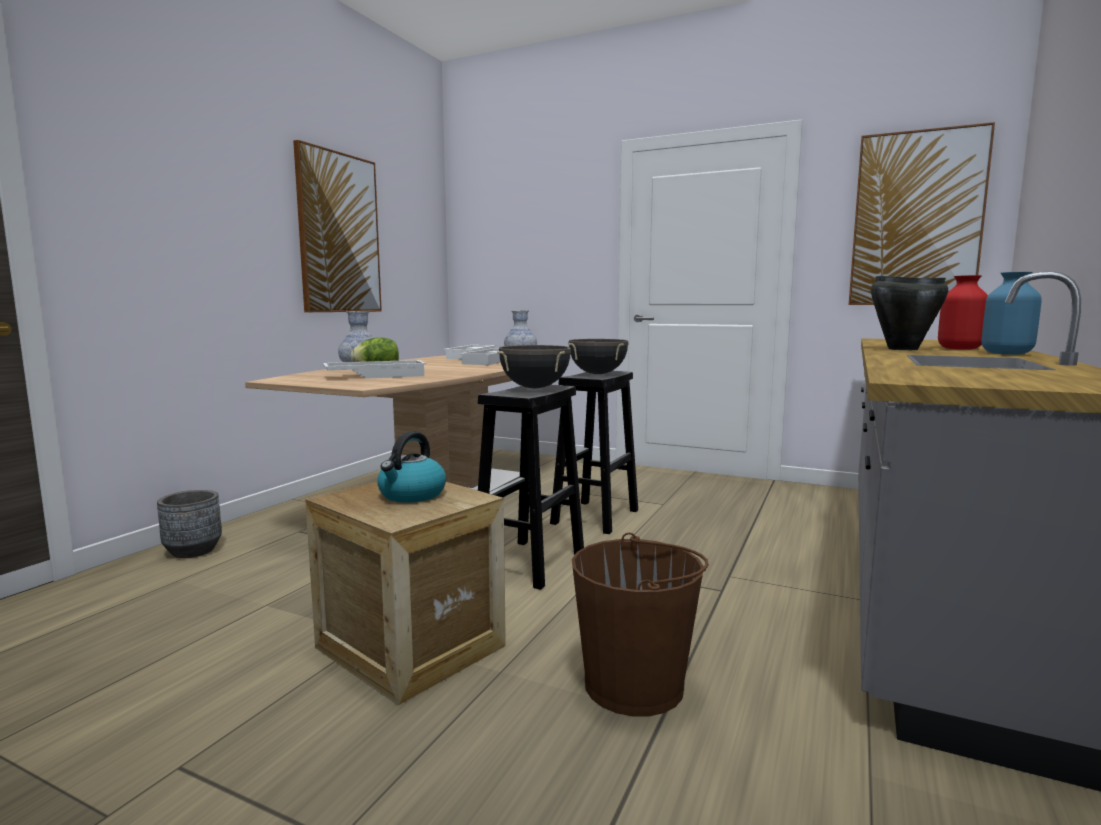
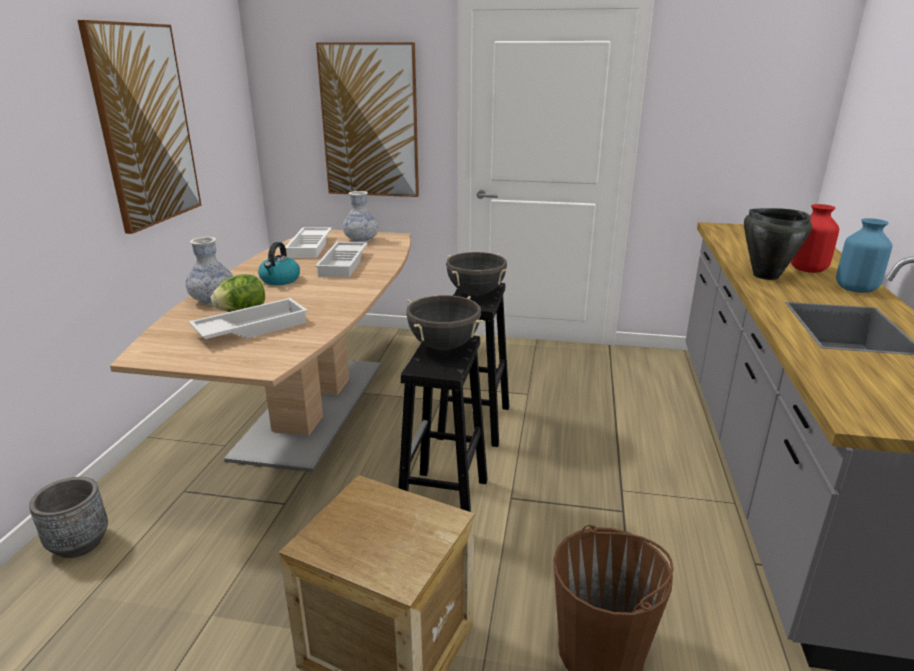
camera: 15 degrees left, 15 degrees up
kettle [377,431,446,503] -> kettle moved to [258,242,300,285]
picture [849,122,995,305] -> picture moved to [316,42,419,197]

